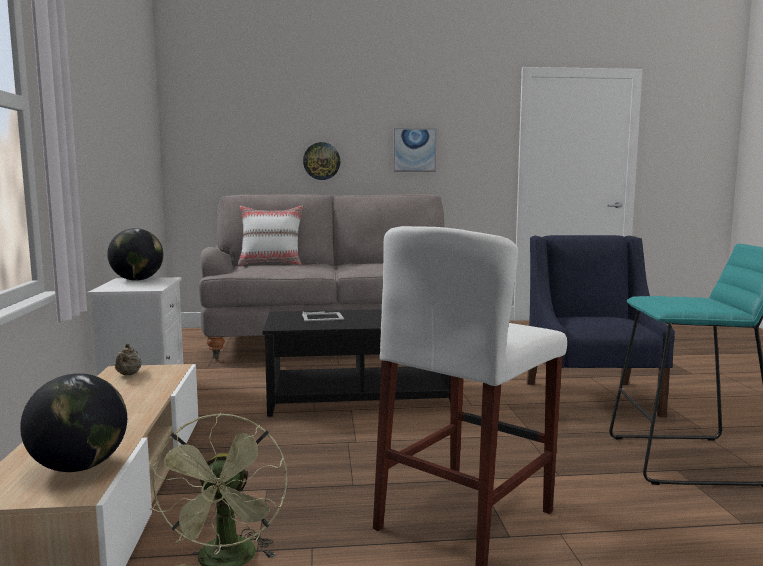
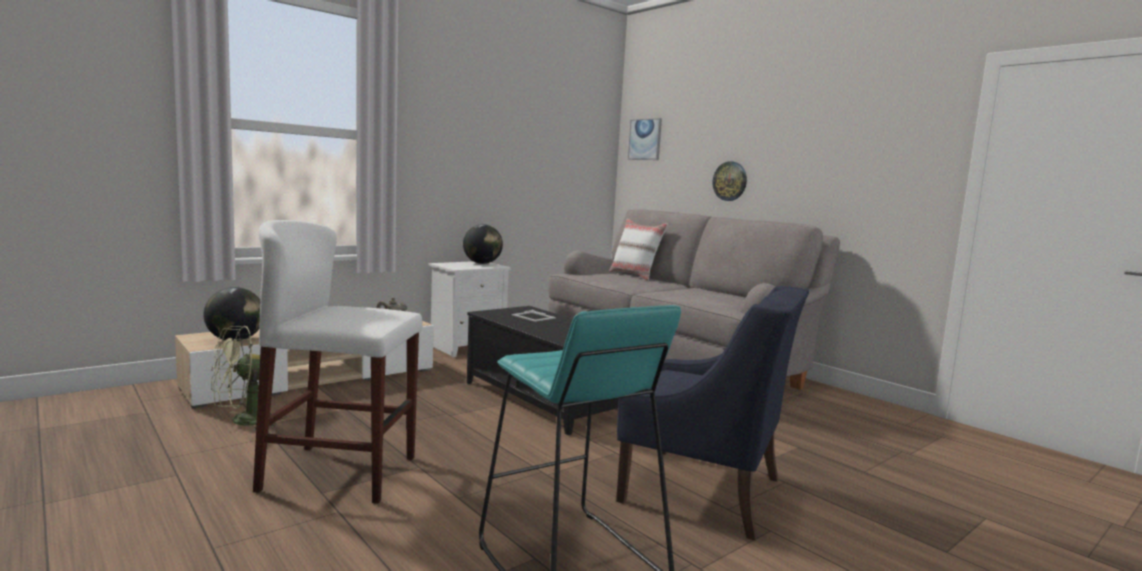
camera: 55 degrees right, 0 degrees up
picture [393,128,436,172] -> picture moved to [628,118,662,160]
blue armchair [527,235,675,417] -> blue armchair turned 60 degrees clockwise [616,286,809,541]

